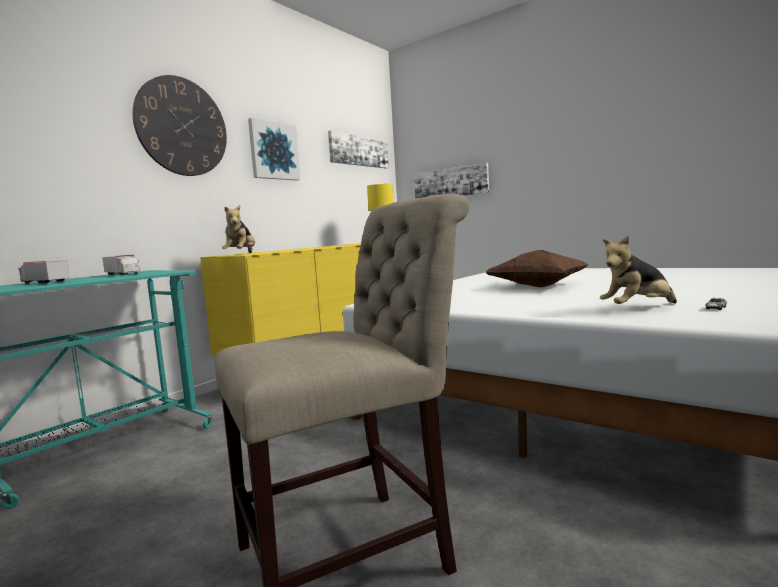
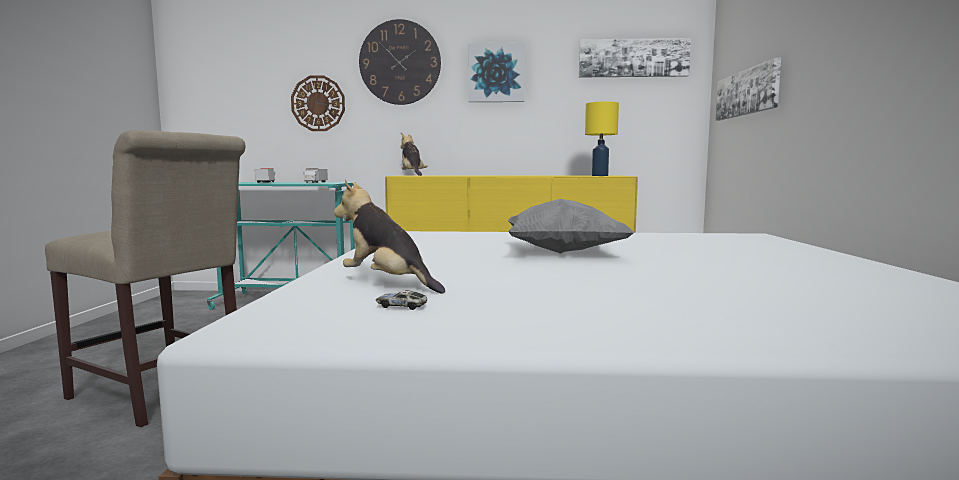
camera: 55 degrees right, 0 degrees up
plush toy [222,205,255,253] -> plush toy turned 105 degrees clockwise [400,133,427,176]
brown pillow [485,250,588,287] -> grey pillow [507,199,635,254]
none -> wall clock [291,75,345,131]

